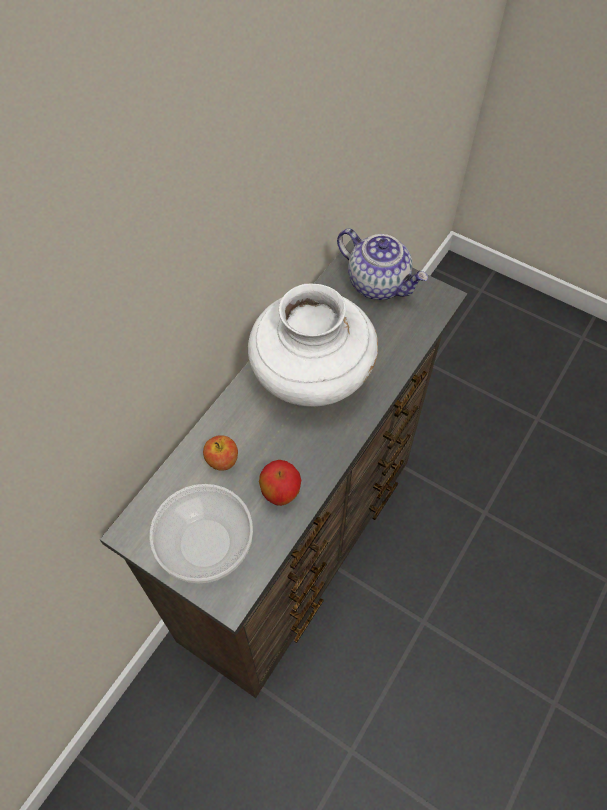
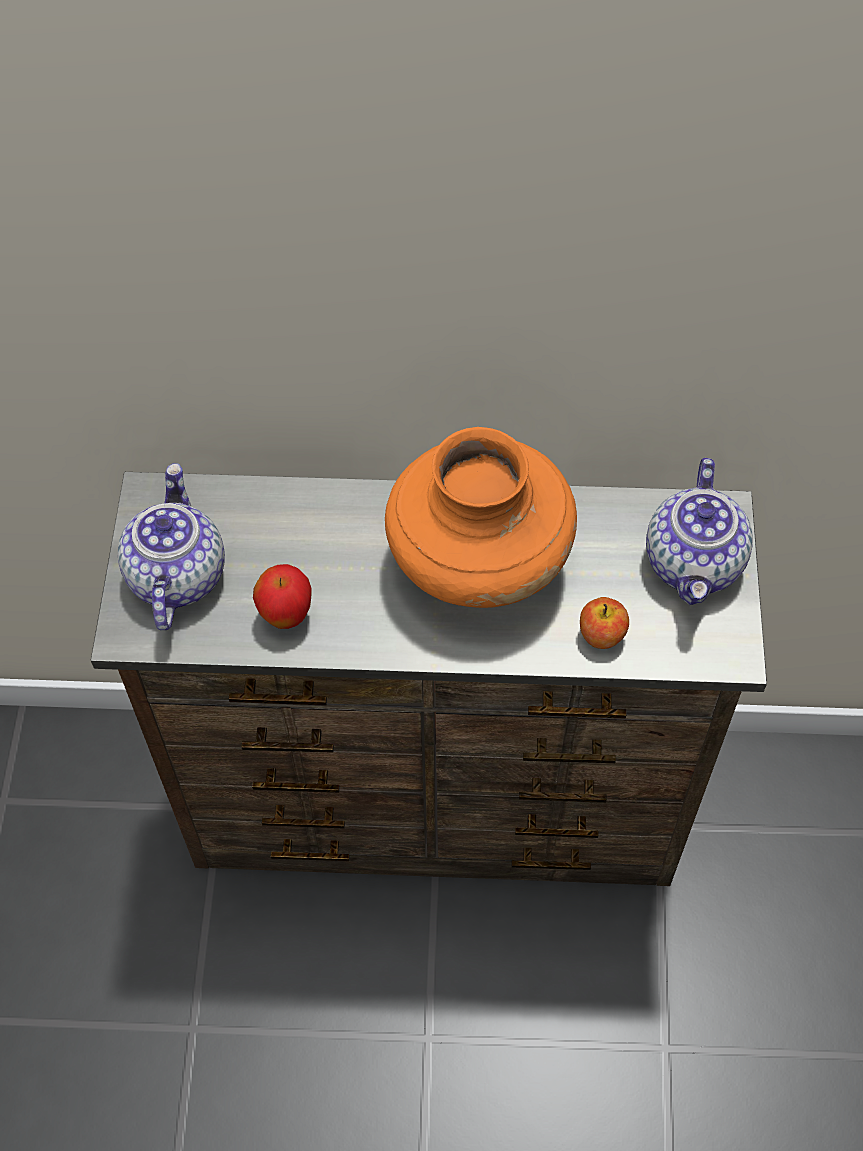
camera: 60 degrees right, 0 degrees up
bowl [150,484,253,583] -> teapot [118,463,225,631]
apple [203,435,238,471] -> apple moved to [580,597,629,649]
white vase [248,284,378,407] -> orange vase [385,427,577,608]

